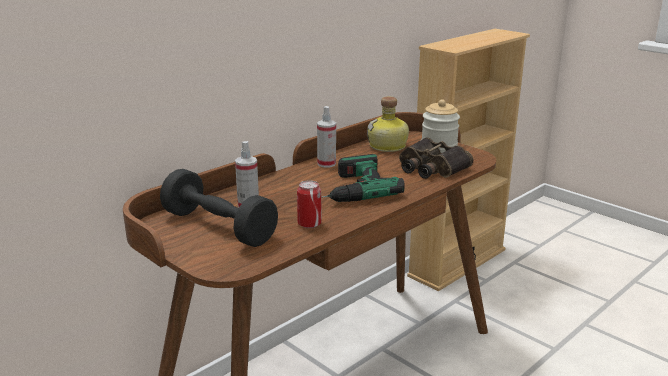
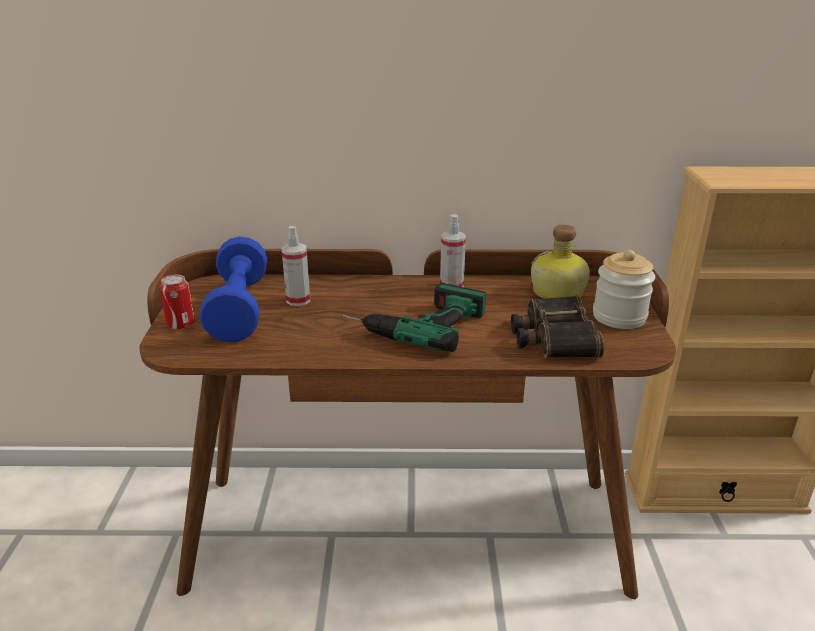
camera: 45 degrees right, 5 degrees up
black dumbbell [160,169,278,247] -> blue dumbbell [199,237,267,342]
can [297,180,322,228] -> can moved to [160,274,195,330]

